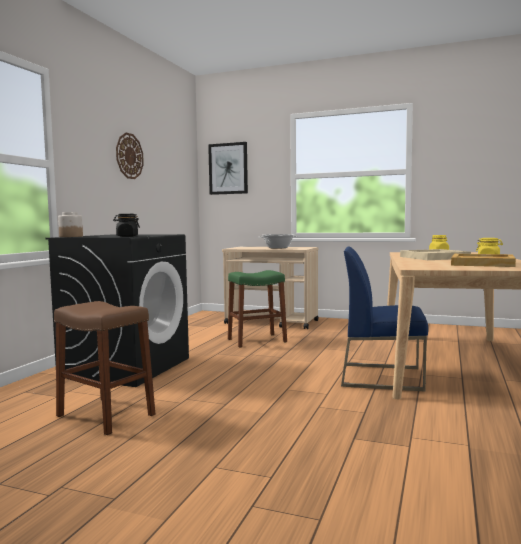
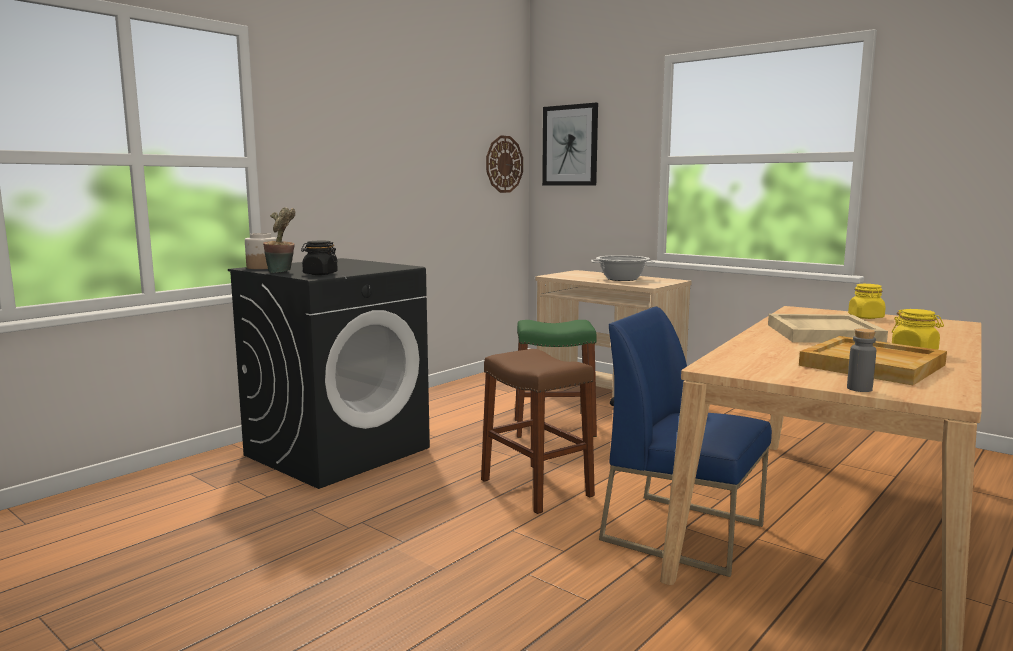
camera: 20 degrees right, 5 degrees up
brown stool [54,301,155,435] -> brown stool moved to [481,349,595,514]
wall clock [116,132,144,179] -> wall clock moved to [486,135,523,193]
none -> potted plant [263,207,295,273]
none -> grey bottle [847,328,876,392]

